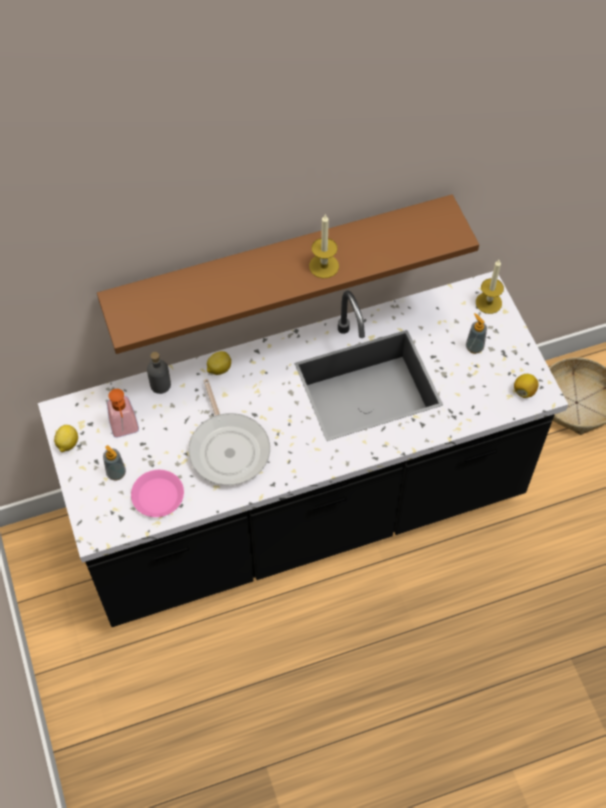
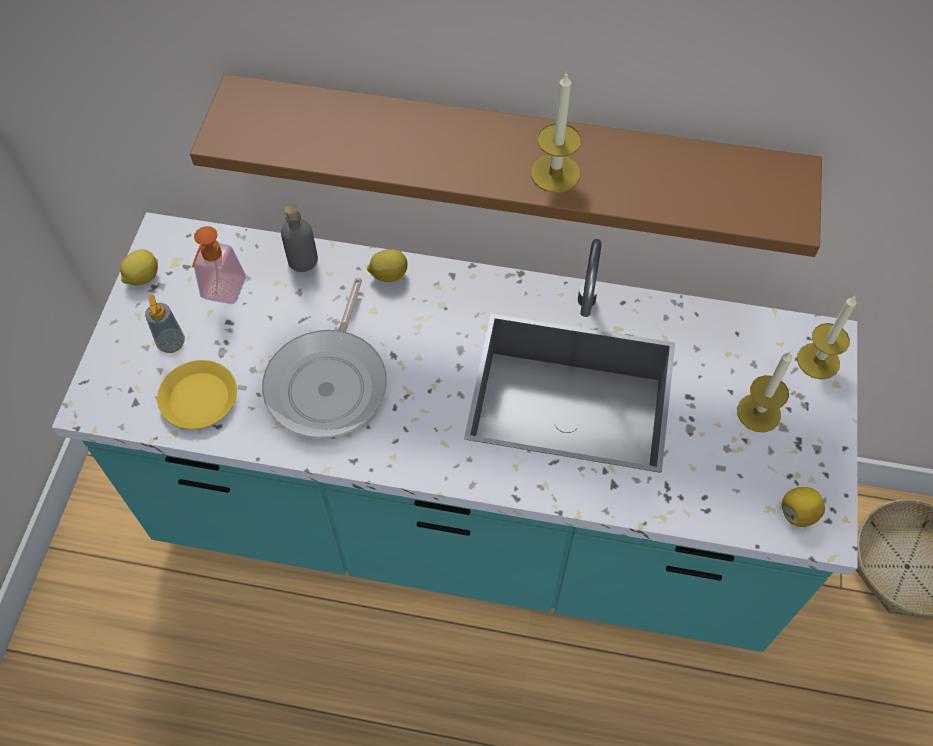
camera: 30 degrees right, 0 degrees up
black counter [38,271,568,627] -> turquoise counter [52,212,857,652]
pink plate [131,470,184,517] -> yellow plate [157,360,237,429]
soap dispenser [466,313,487,354] -> candle [737,351,792,433]

